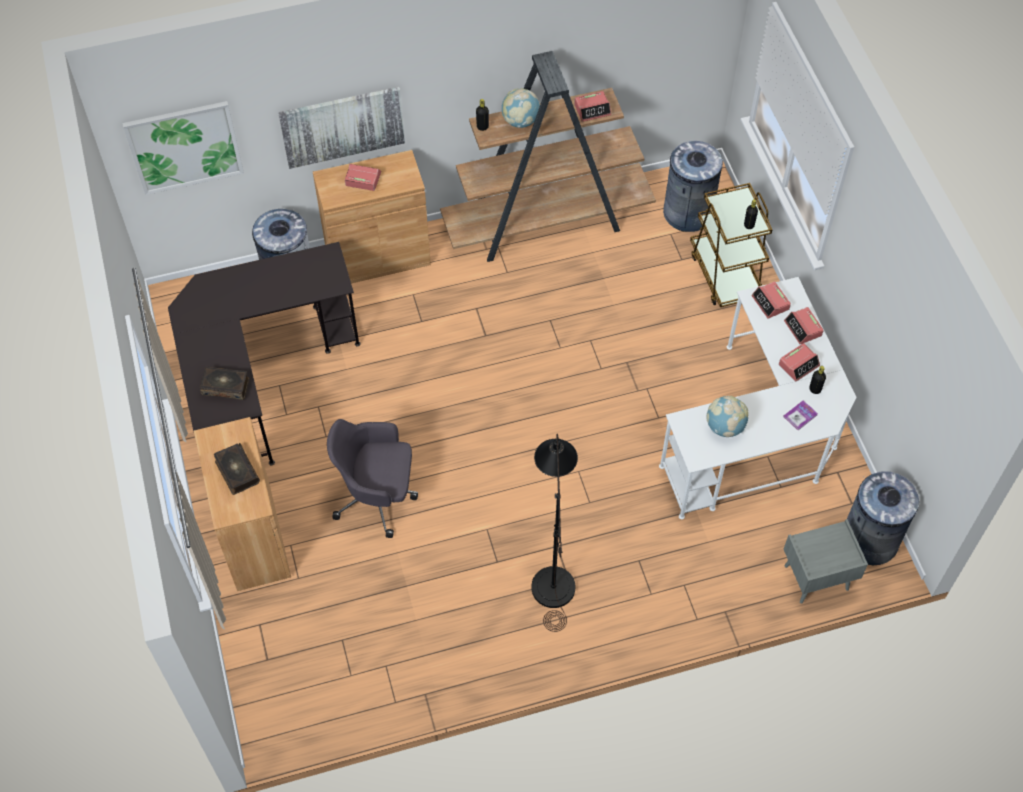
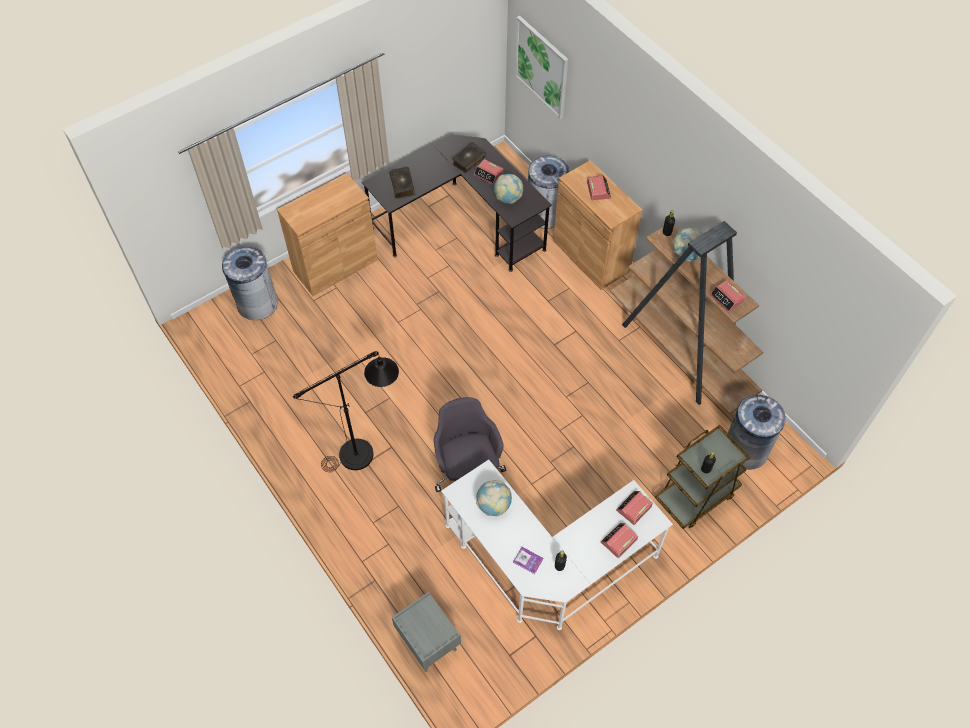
camera: 70 degrees right, 0 degrees up
book [214,443,260,495] -> book moved to [452,142,487,173]
picture [278,87,405,169] -> none
grey office chair [327,419,418,538] -> grey office chair moved to [434,397,506,492]
alarm clock [779,343,820,381] -> alarm clock moved to [474,159,503,185]
grey trash can [847,471,919,565] -> grey trash can moved to [222,246,278,320]
none -> globe [494,174,523,204]

